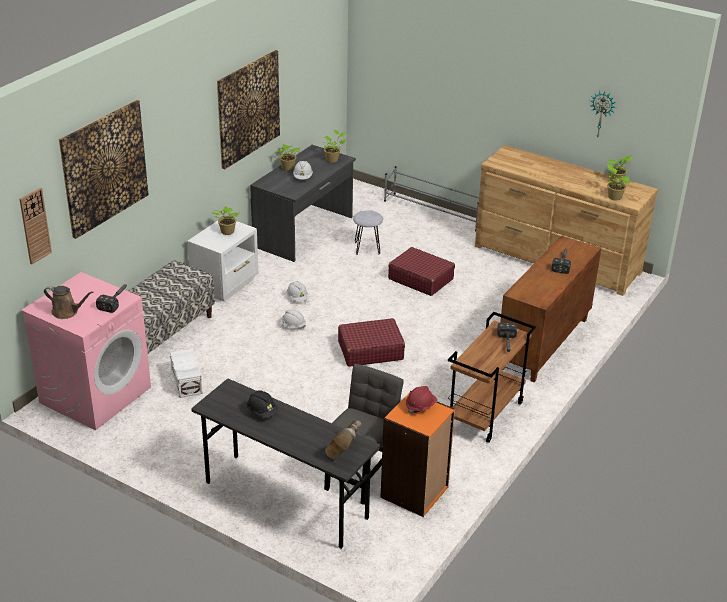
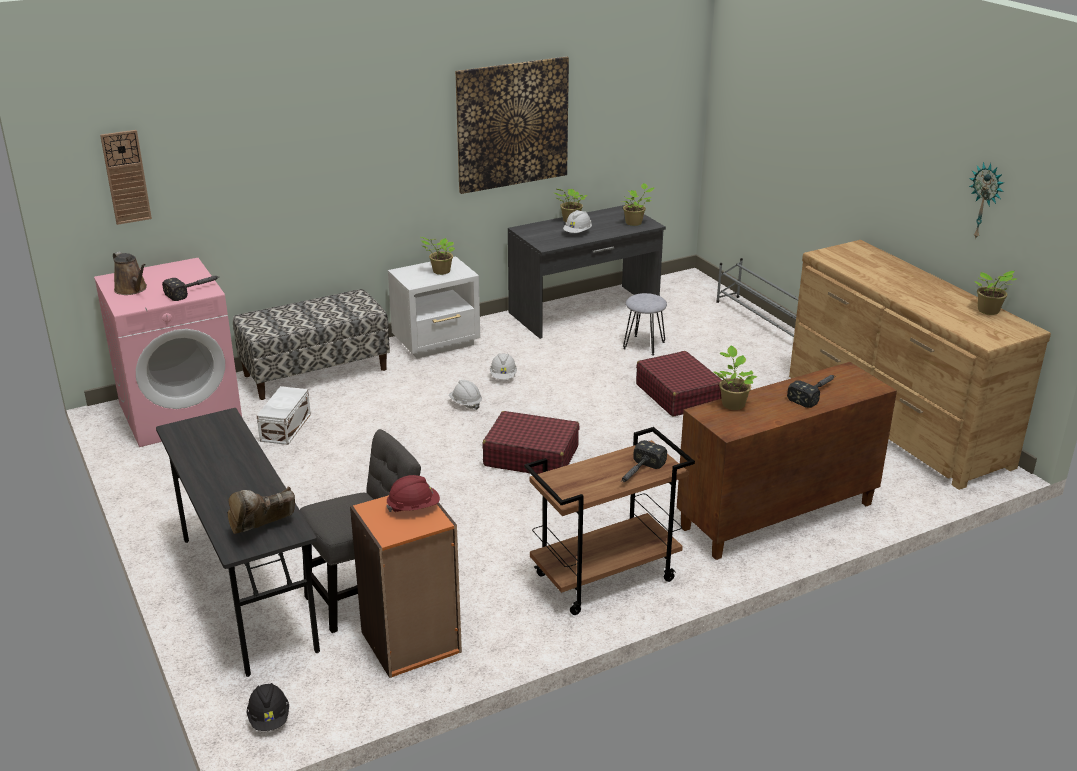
camera: 30 degrees right, 5 degrees down
picture [59,100,149,239] -> none
black hard hat [247,390,278,418] -> black hard hat moved to [247,683,289,731]
potted plant [607,164,631,200] -> potted plant moved to [714,345,757,410]

